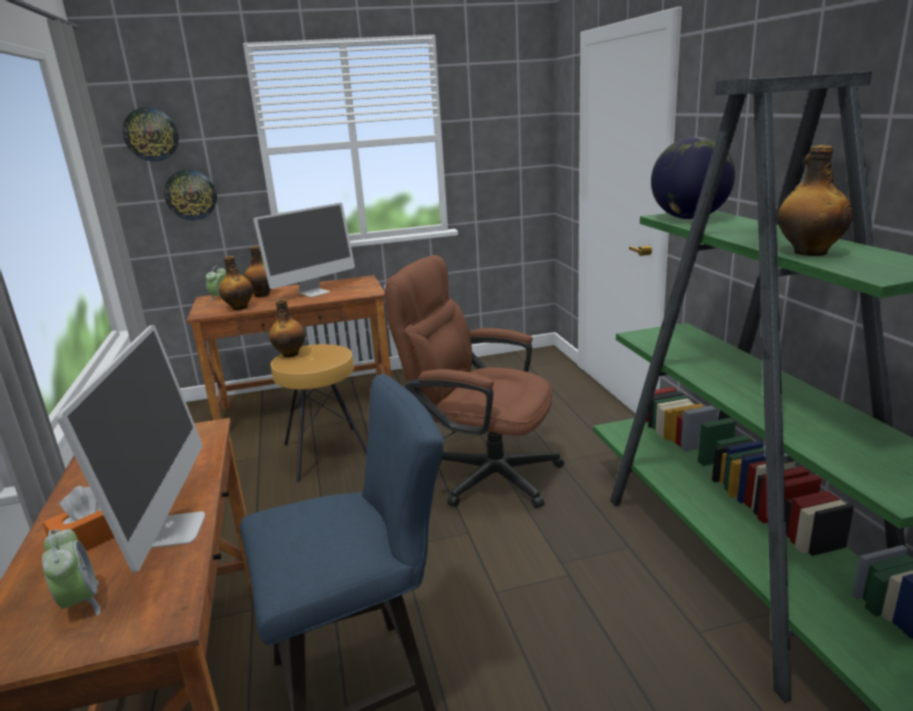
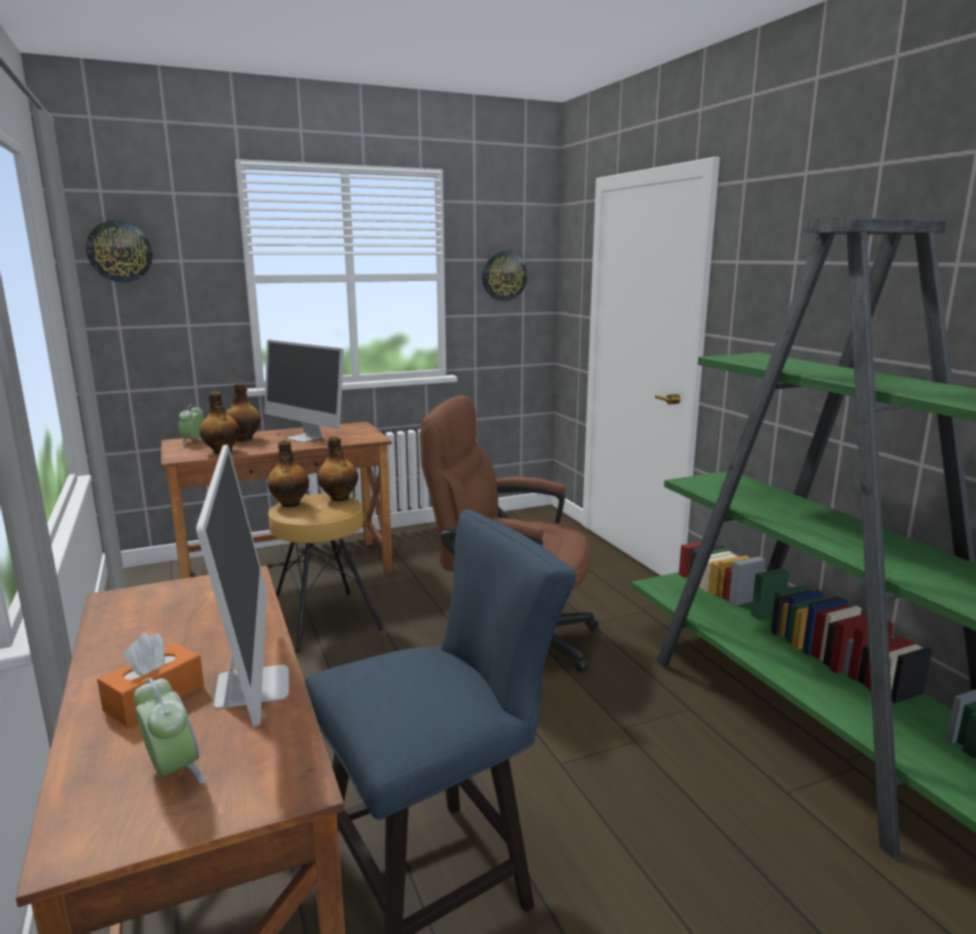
camera: 10 degrees left, 5 degrees down
wall clock [164,170,217,220] -> wall clock moved to [482,251,527,301]
monitor [253,203,355,297] -> monitor turned 90 degrees clockwise [264,340,344,442]
globe [651,137,735,219] -> none
bottle [777,145,853,256] -> bottle moved to [317,436,358,501]

